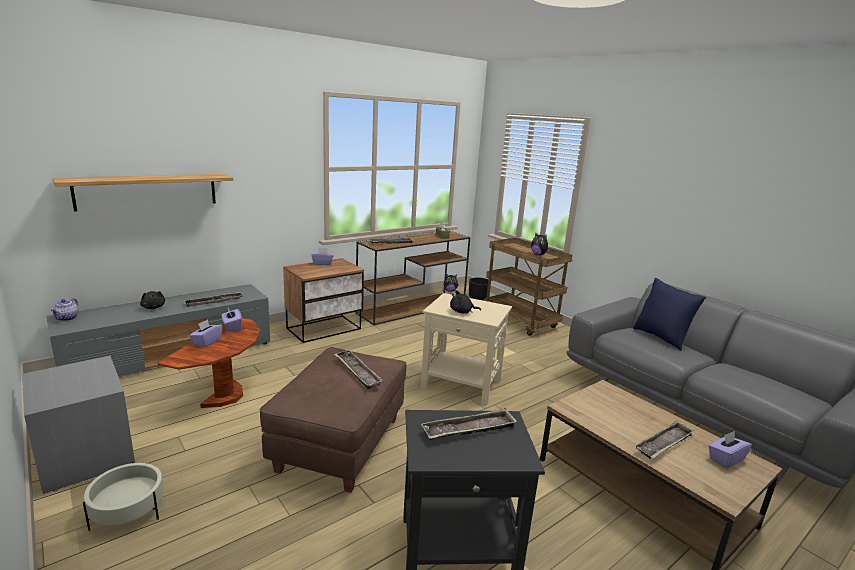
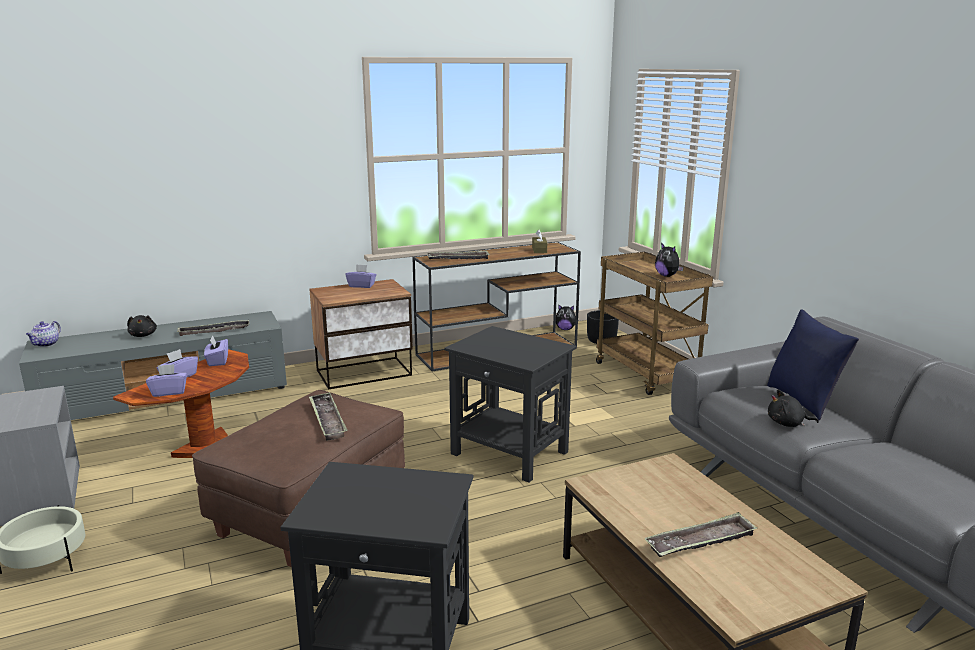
camera: 15 degrees right, 0 degrees up
shelf [53,174,233,211] -> none
beige side table [421,293,512,406] -> black side table [444,326,577,483]
tray [421,408,517,440] -> none
black plush toy [450,290,481,314] -> black plush toy moved to [768,390,819,427]
purple tissue box [708,431,752,468] -> purple tissue box moved to [146,364,187,397]

